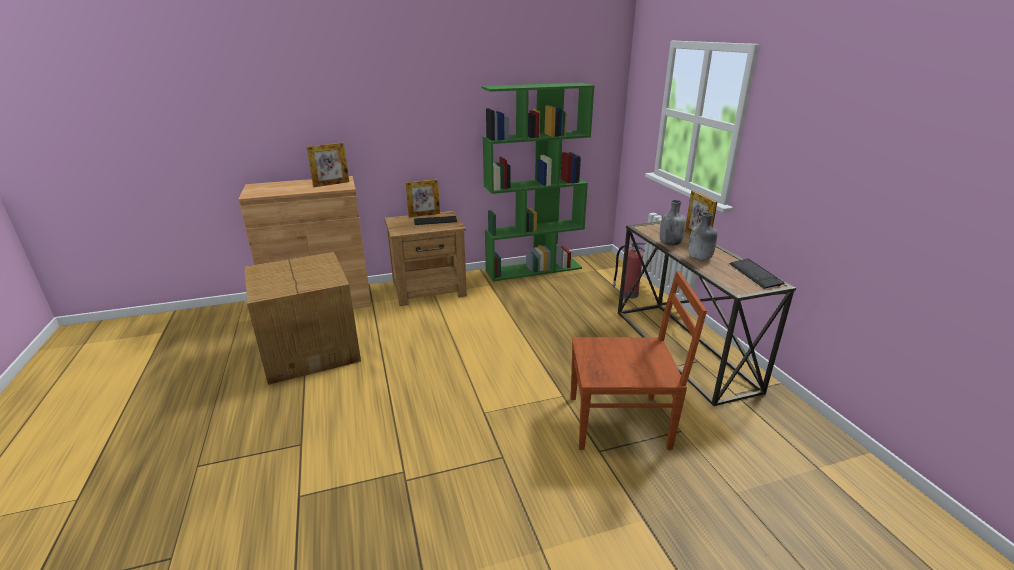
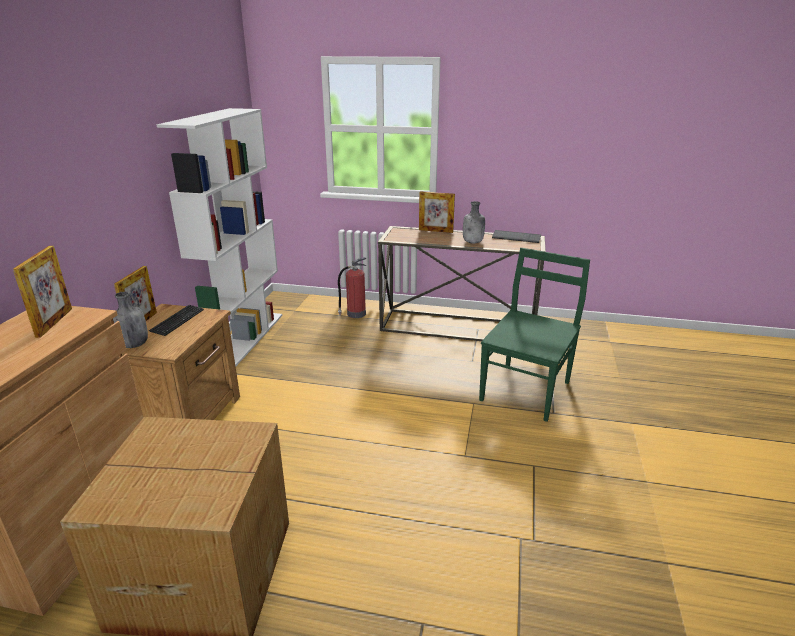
camera: 60 degrees left, 0 degrees up
green bookcase [481,83,595,281] -> white bookcase [156,108,282,366]
brown chair [571,271,707,450] -> green chair [479,248,590,422]
grey bottle [660,200,686,246] -> grey bottle moved to [113,292,148,348]

